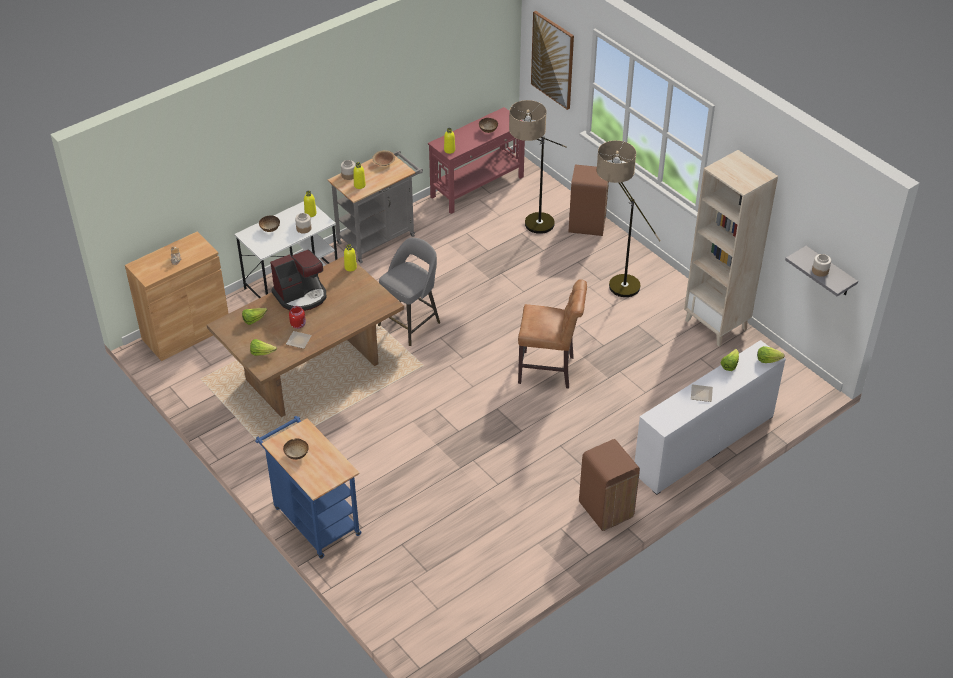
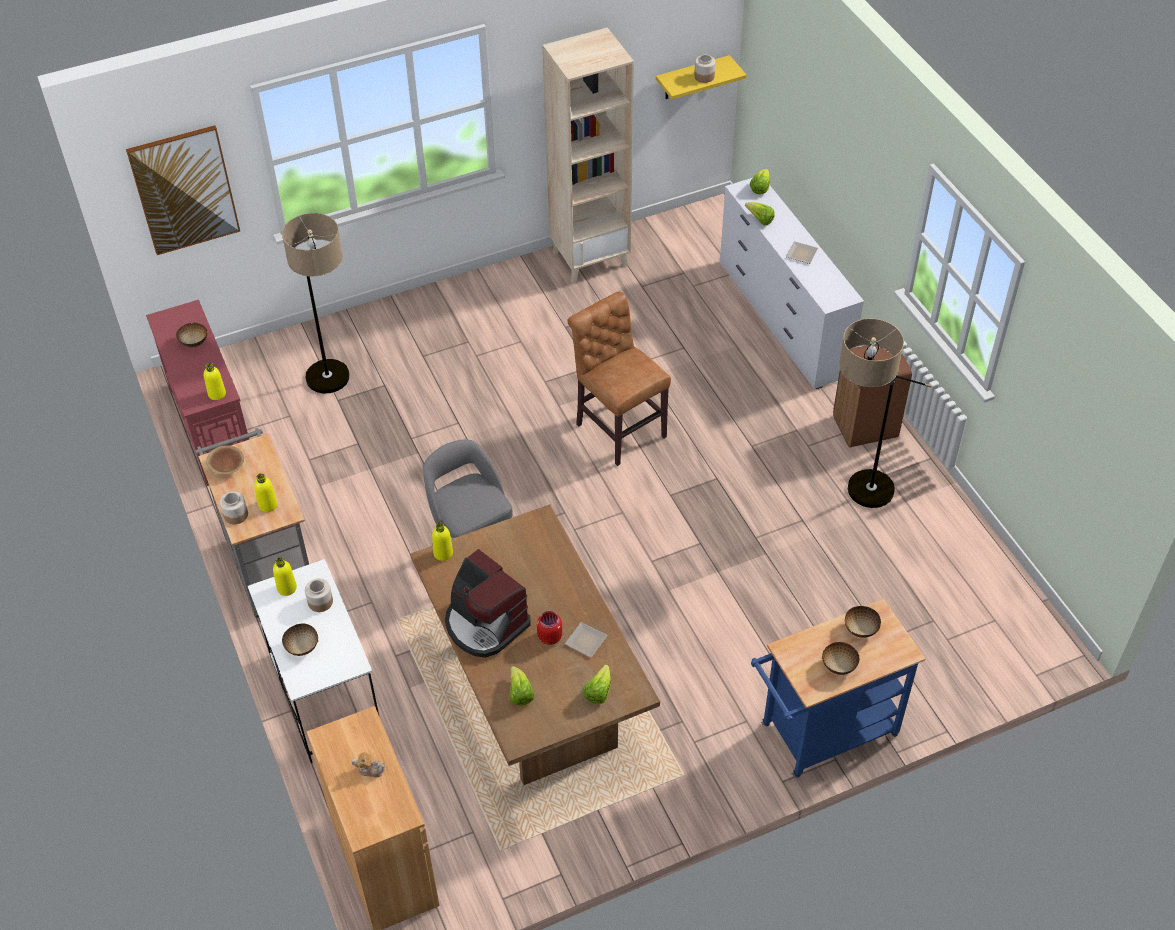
camera: 75 degrees left, 5 degrees up
coffee machine [270,249,326,311] -> coffee machine turned 150 degrees clockwise [445,549,530,658]
brown chair [518,279,587,389] -> brown chair turned 60 degrees counterclockwise [567,291,671,466]
brown trash can [569,164,609,236] -> none
floor lamp [597,140,661,297] -> floor lamp moved to [839,318,932,508]
grey shelf [785,246,858,296] -> yellow shelf [656,55,747,99]
none -> bowl [845,606,881,638]

